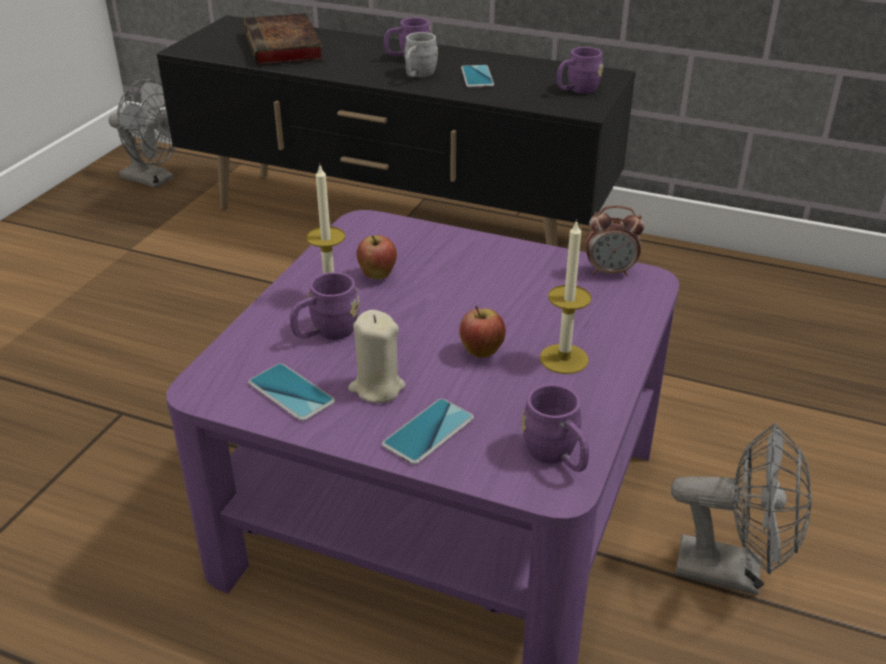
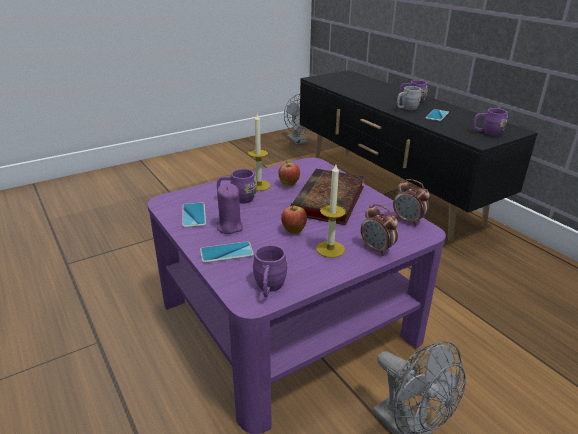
camera: 35 degrees right, 5 degrees down
book [243,13,324,66] -> book moved to [290,169,365,225]
beige candle [348,310,405,403] -> purple candle [217,184,243,234]
none -> alarm clock [361,204,398,256]

